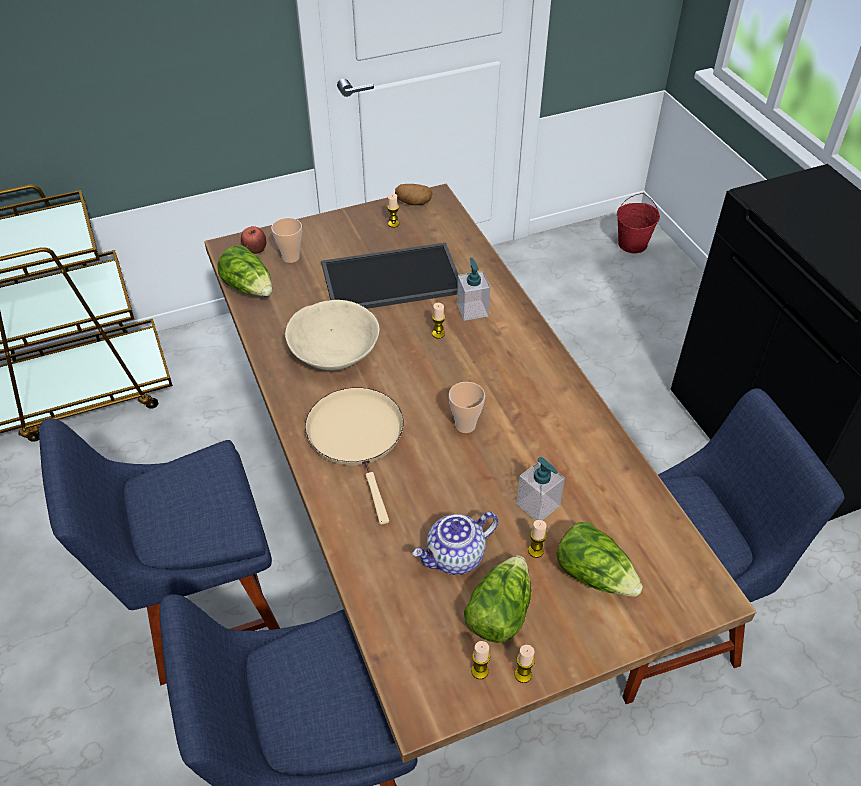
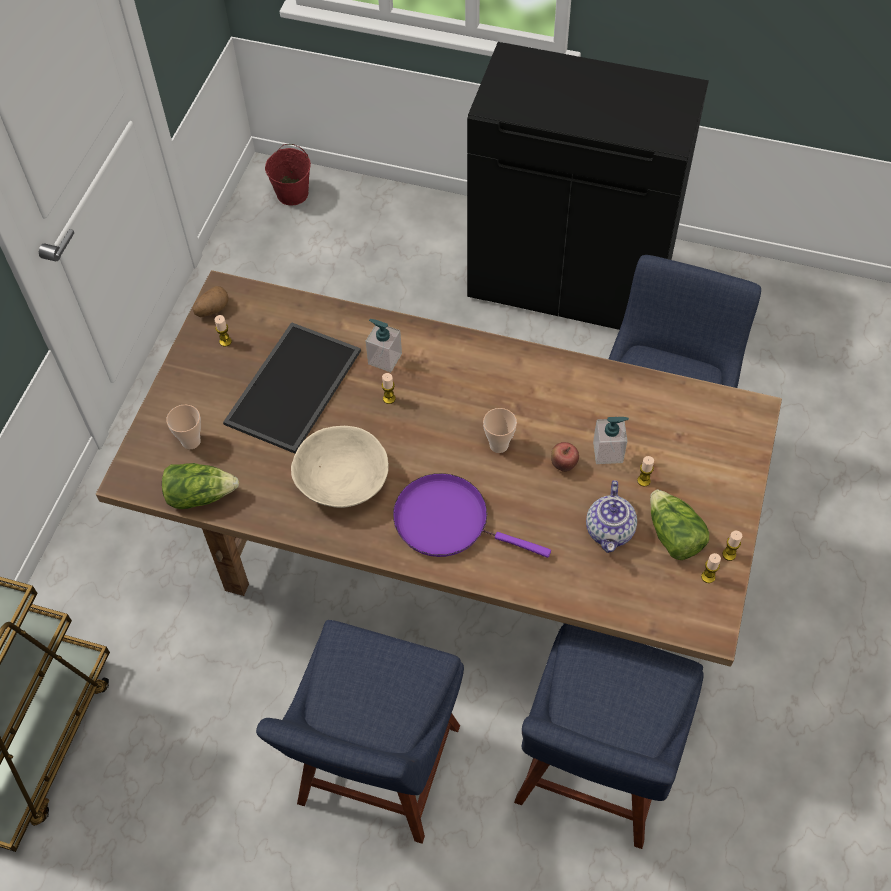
camera: 50 degrees left, 10 degrees up
apple [241,226,266,254] -> apple moved to [551,442,579,472]
beige frying pan [305,387,404,525] -> purple frying pan [393,473,551,558]
lettuce [556,522,643,597] -> none

